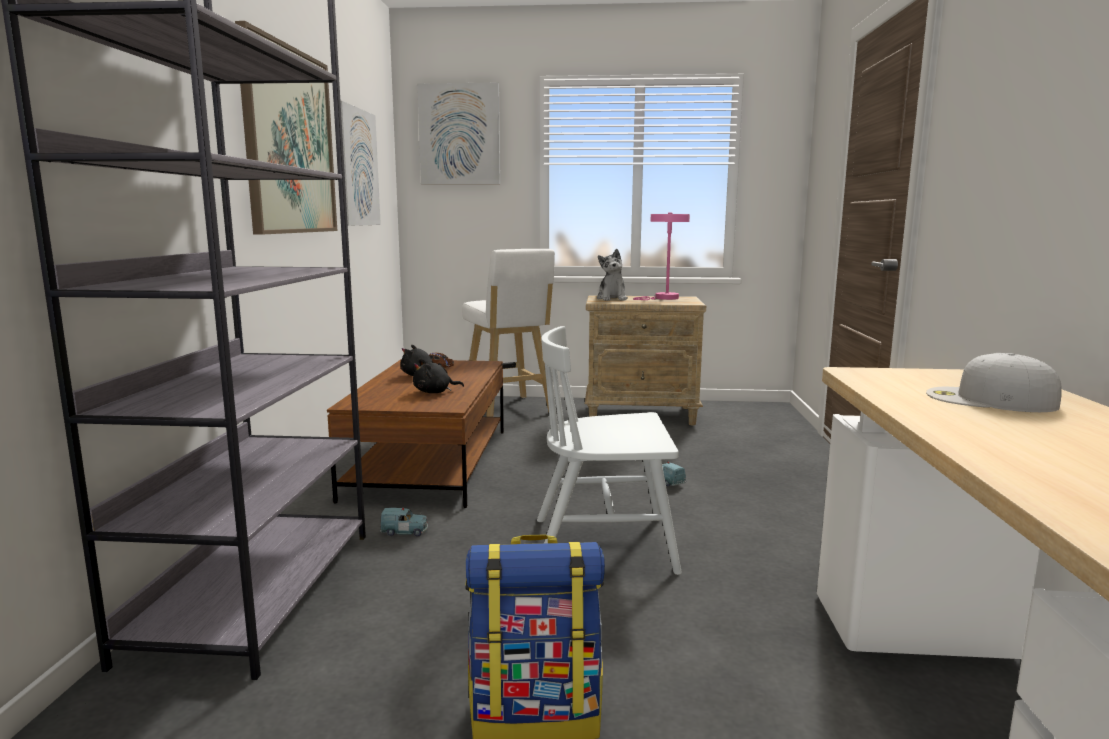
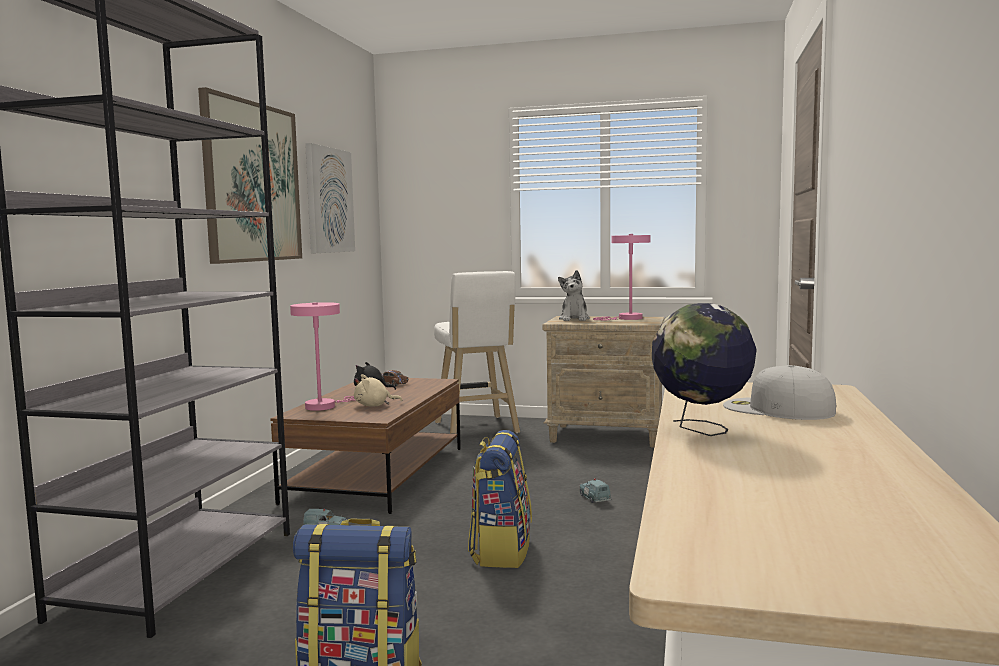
camera: 10 degrees right, 5 degrees down
black plush toy [413,359,464,393] -> beige plush toy [354,374,402,407]
picture [417,83,500,184] -> none
white chair [537,326,682,575] -> backpack [468,430,532,568]
none -> pink table lamp [290,302,354,411]
none -> globe [652,303,757,436]

